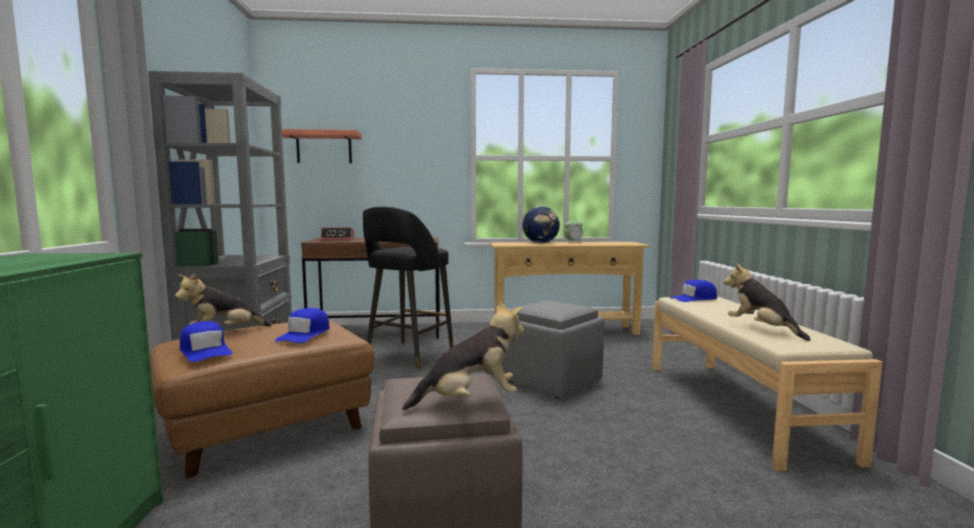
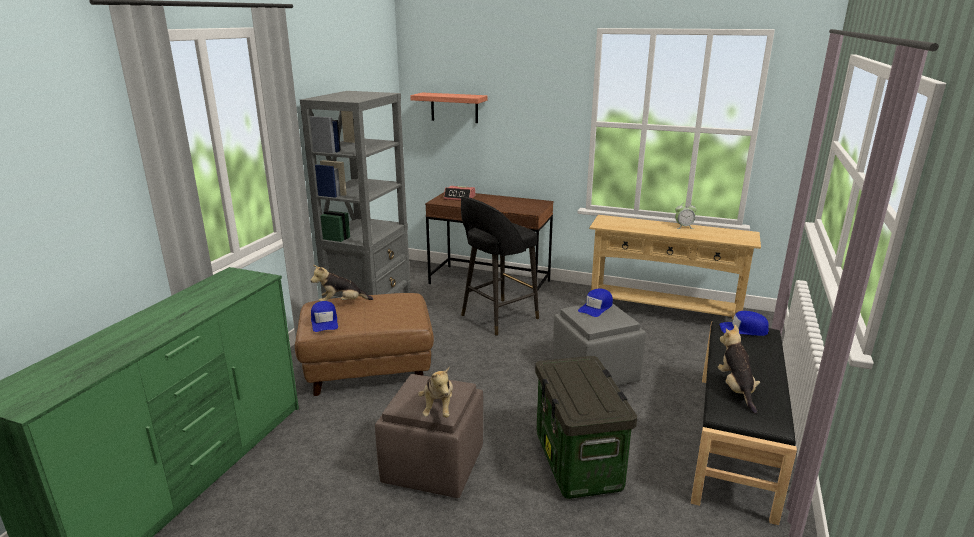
camera: 25 degrees right, 15 degrees up
blue cap [275,308,330,343] -> blue cap moved to [578,289,613,317]
plush toy [402,300,524,411] -> plush toy turned 75 degrees clockwise [418,367,453,418]
globe [522,206,560,243] -> none
beige bench [652,297,883,471] -> black bench [691,320,797,525]
none -> storage box [535,356,637,499]

